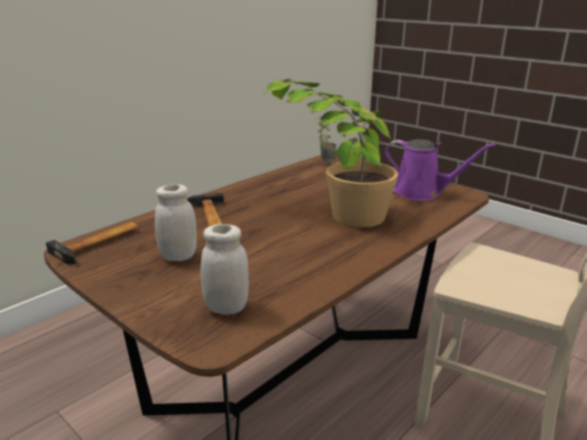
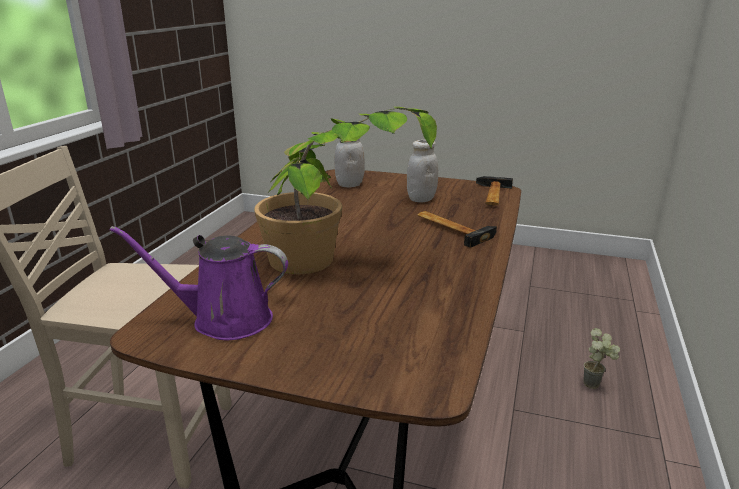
camera: 155 degrees right, 0 degrees up
potted plant [316,117,337,165] -> potted plant moved to [583,328,620,389]

